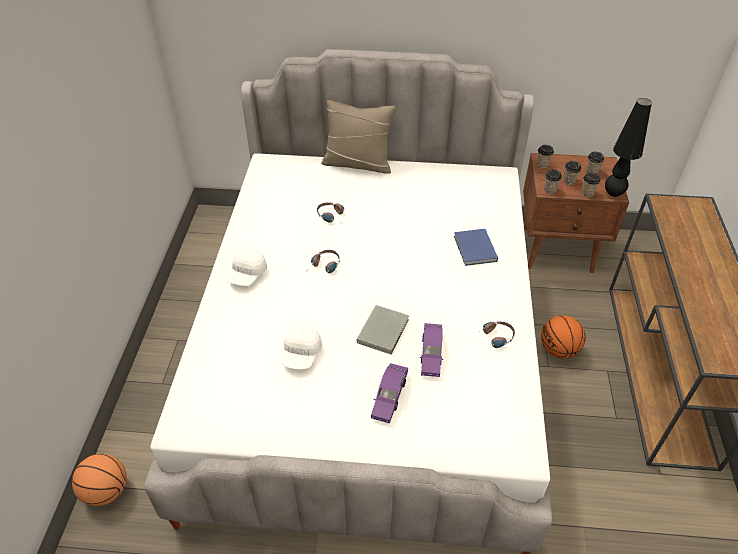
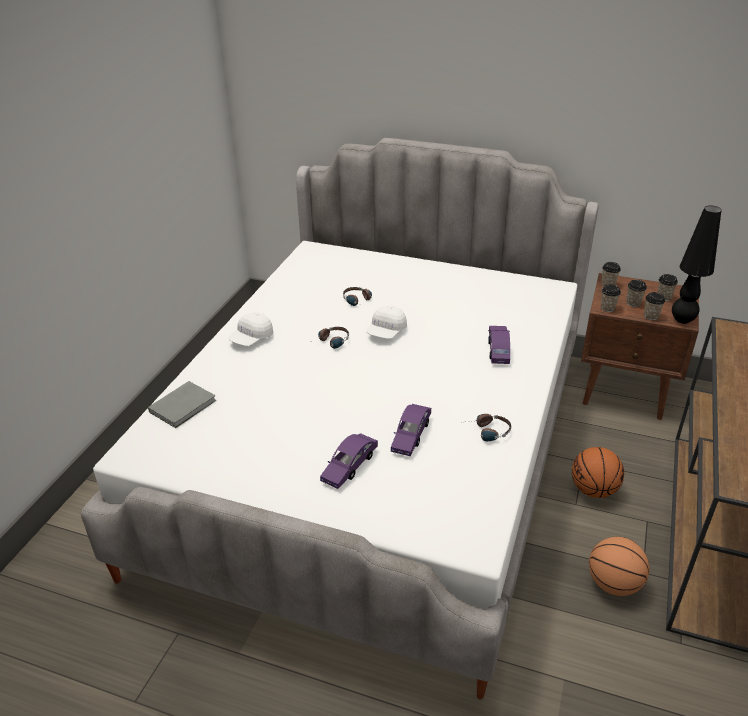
camera: 15 degrees right, 10 degrees down
basketball [72,454,127,506] -> basketball moved to [589,537,650,596]
white cap [282,325,322,369] -> white cap moved to [367,306,407,339]
beige pillow [321,100,395,174] -> none
grey book [357,305,409,354] -> grey book moved to [148,381,216,428]
blue book [454,229,498,266] -> purple toy car [488,326,510,364]

